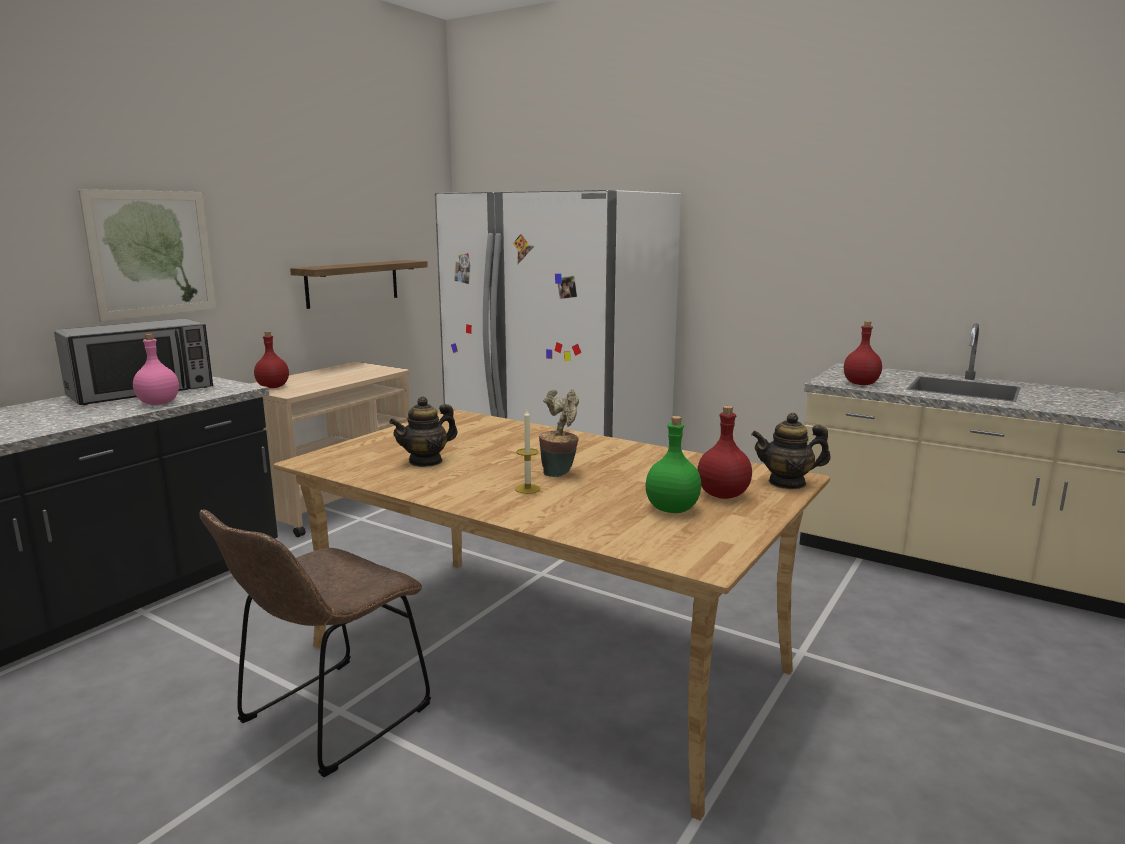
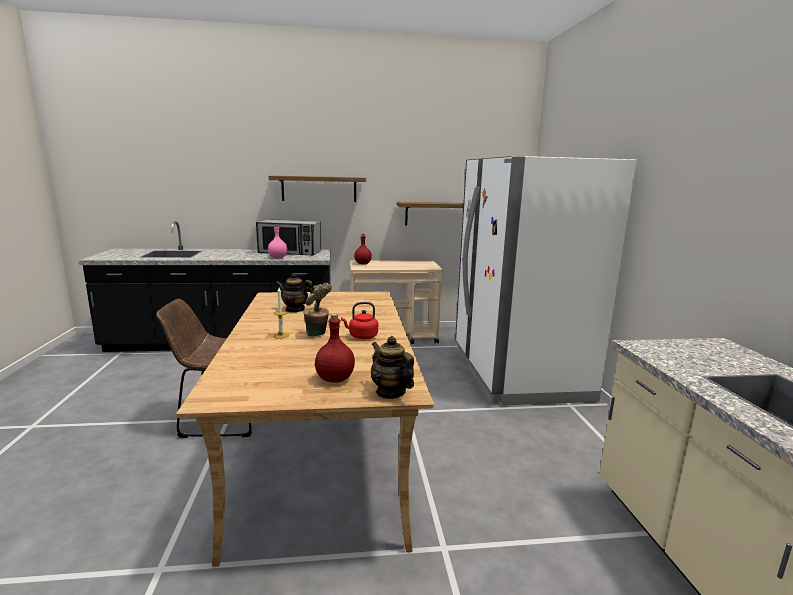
camera: 50 degrees right, 0 degrees up
picture [78,189,216,322] -> shelf [269,176,366,202]
green bottle [645,416,701,513] -> none
red bottle [844,321,882,385] -> none
none -> red kettle [341,302,378,339]

